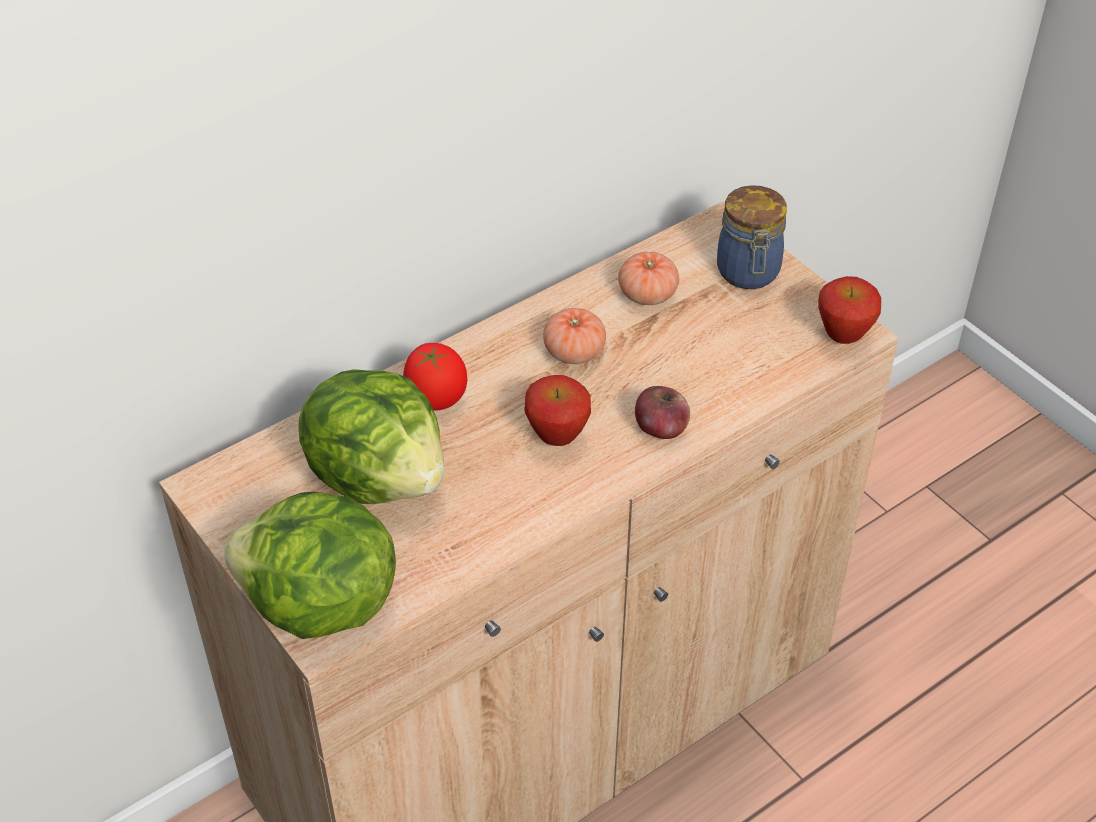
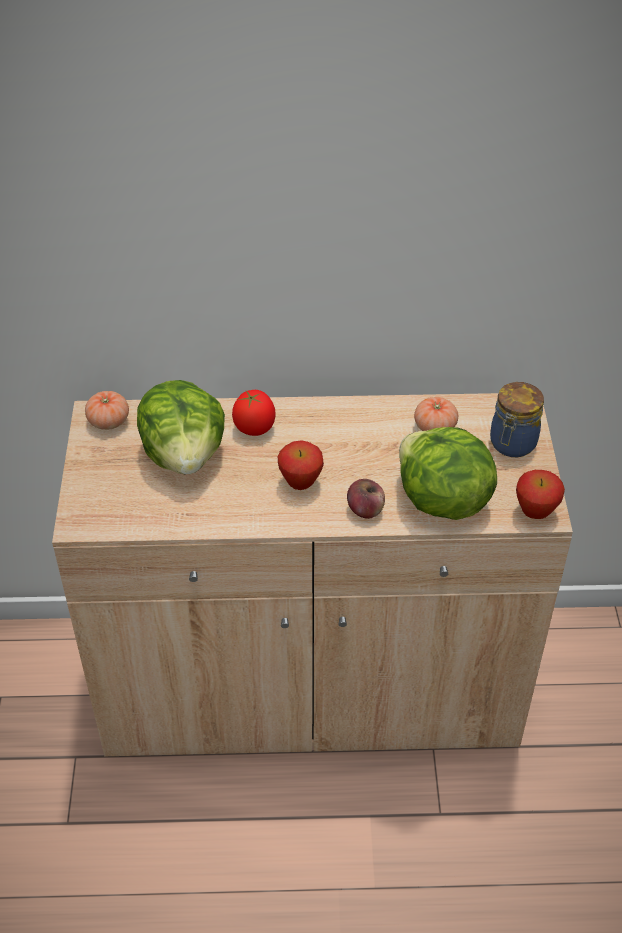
camera: 35 degrees right, 0 degrees up
lettuce [224,492,396,639] -> lettuce moved to [399,427,497,520]
tomato [543,308,606,364] -> tomato moved to [85,391,129,430]

